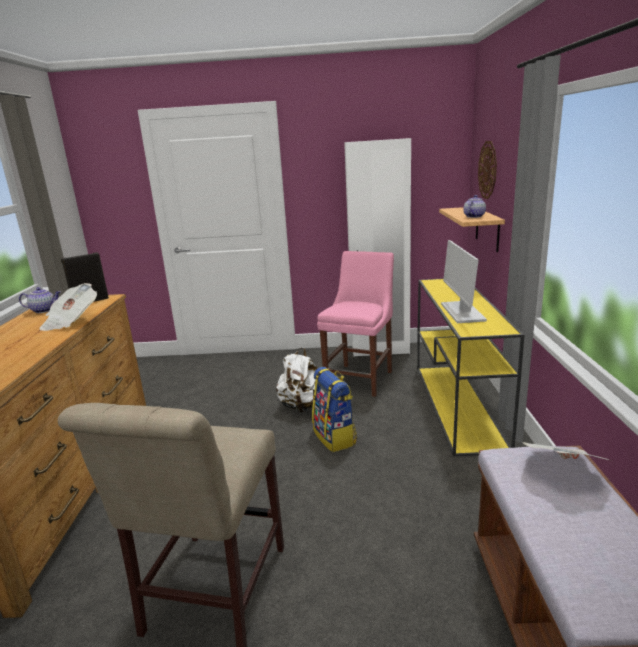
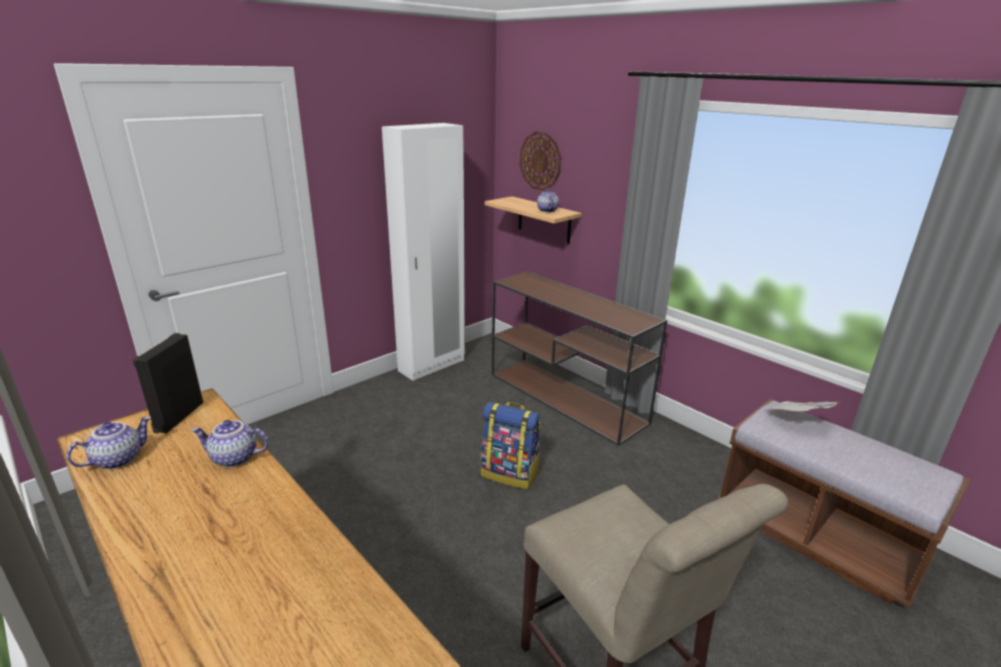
camera: 45 degrees left, 5 degrees up
newspaper [39,283,97,331] -> teapot [191,420,269,468]
white backpack [276,348,318,413] -> none
pink chair [317,251,394,397] -> none
yellow console table [417,278,524,457] -> brown console table [492,271,667,446]
monitor [441,240,487,323] -> none

